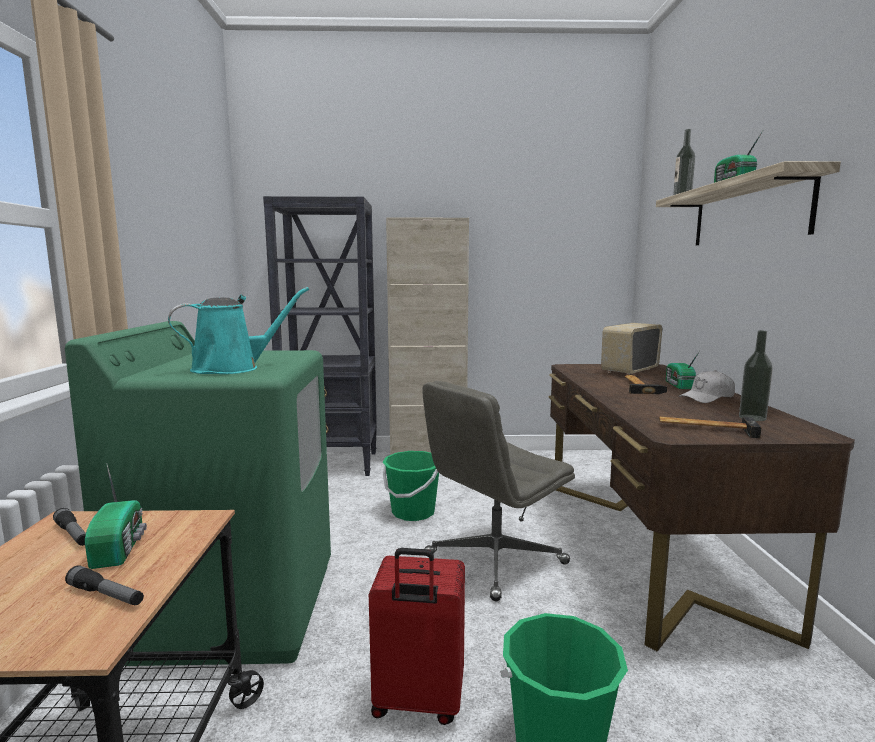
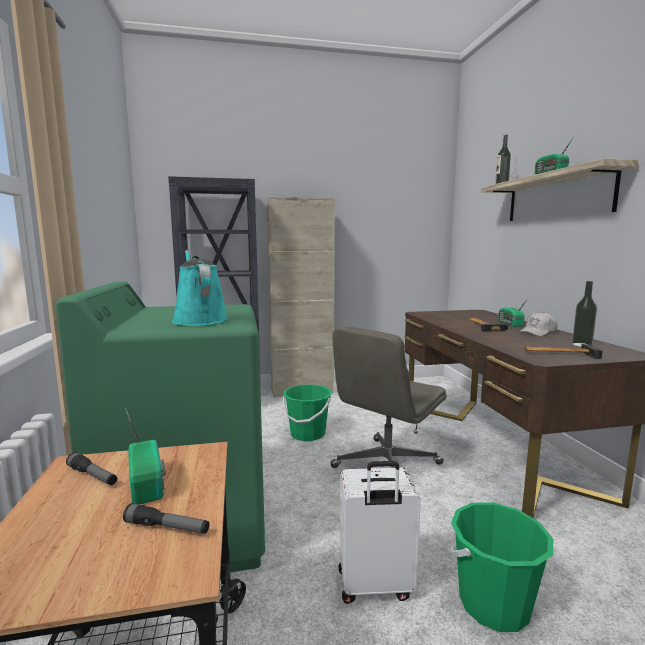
camera: 10 degrees left, 0 degrees up
turquoise watering can [168,287,309,374] -> turquoise watering can turned 75 degrees counterclockwise [172,250,228,326]
red suitcase [369,548,465,725] -> white suitcase [338,461,421,604]
radio [601,323,662,375] -> none

